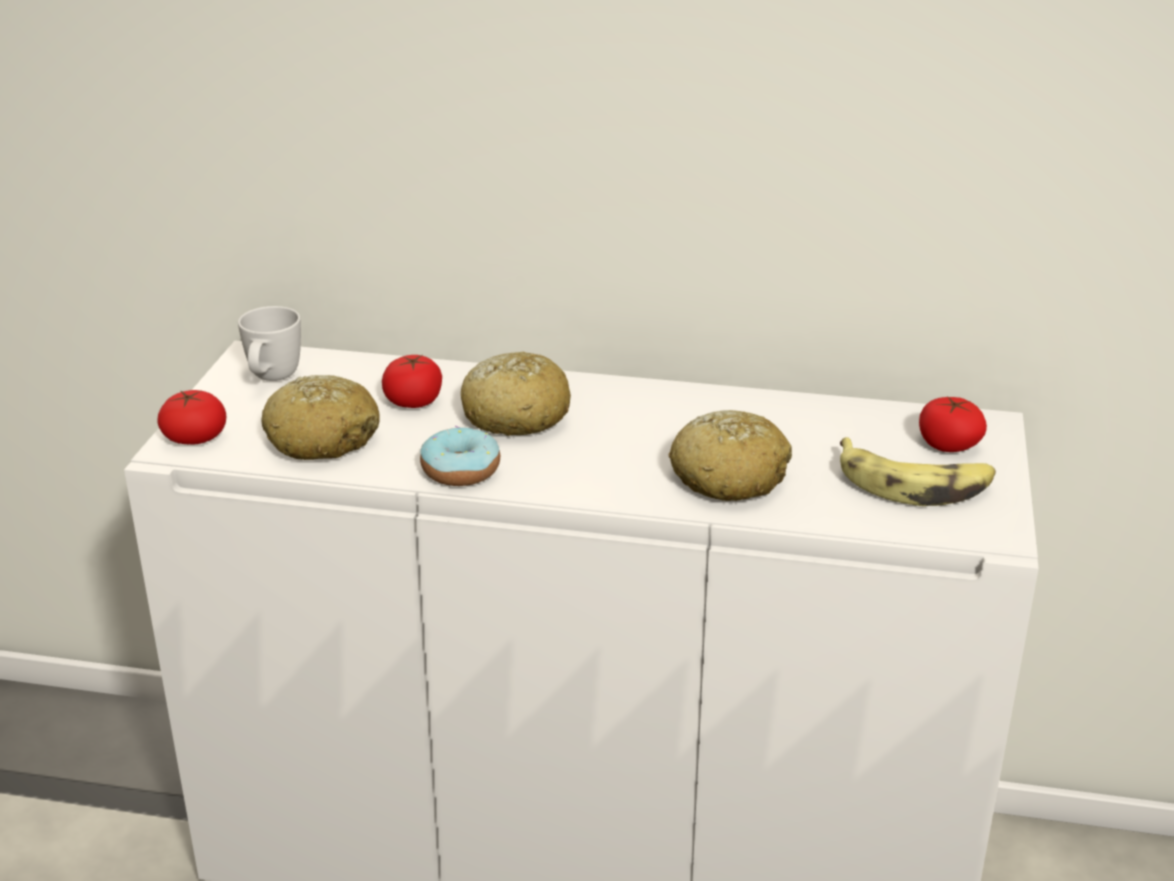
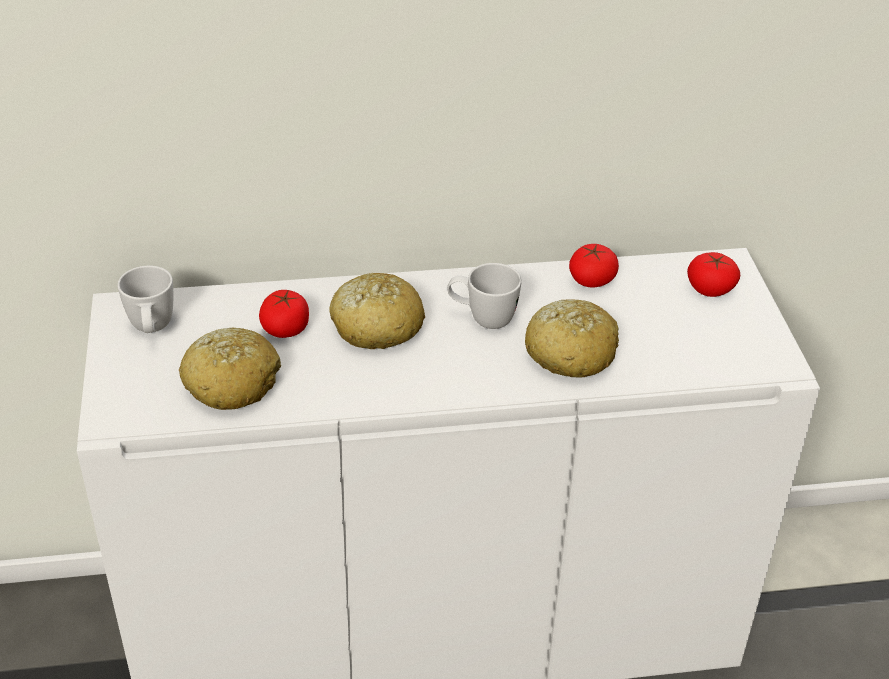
camera: 20 degrees left, 10 degrees up
tomato [158,390,226,444] -> tomato moved to [569,244,619,287]
donut [420,426,500,486] -> none
banana [840,437,996,506] -> none
none -> white mug [447,263,522,329]

